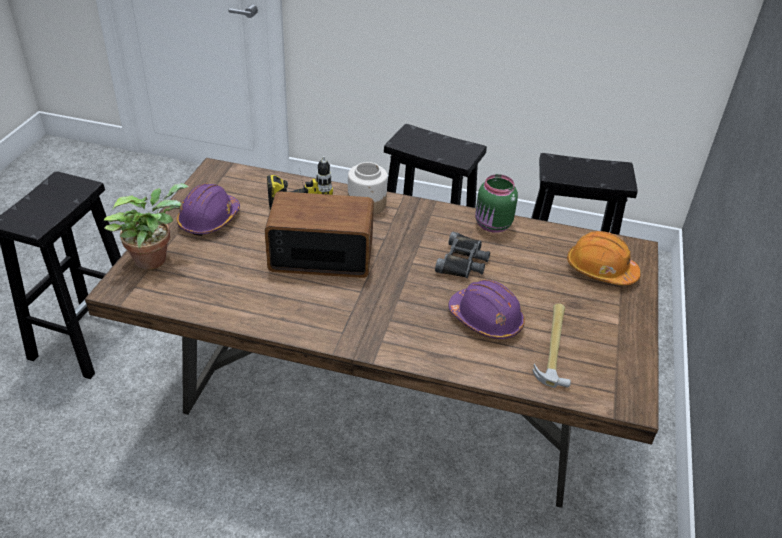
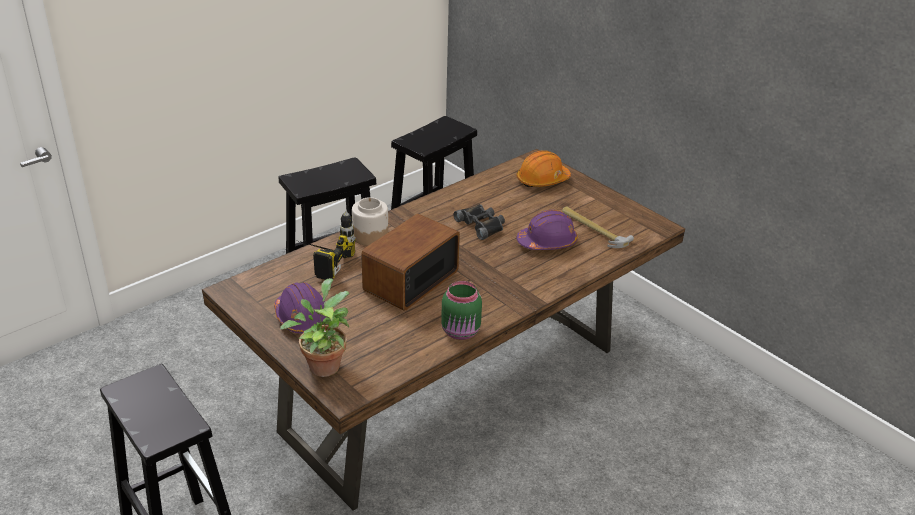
camera: 55 degrees left, 5 degrees down
green jar [475,174,518,233] -> green jar moved to [441,281,482,340]

